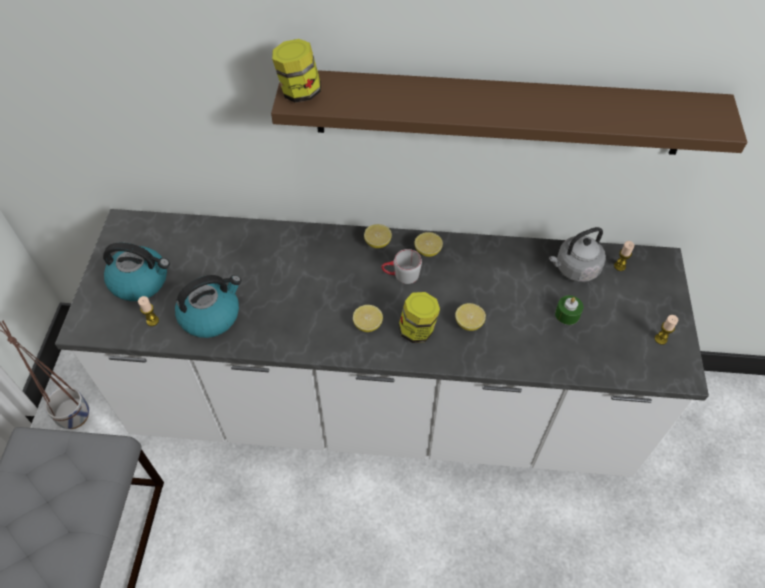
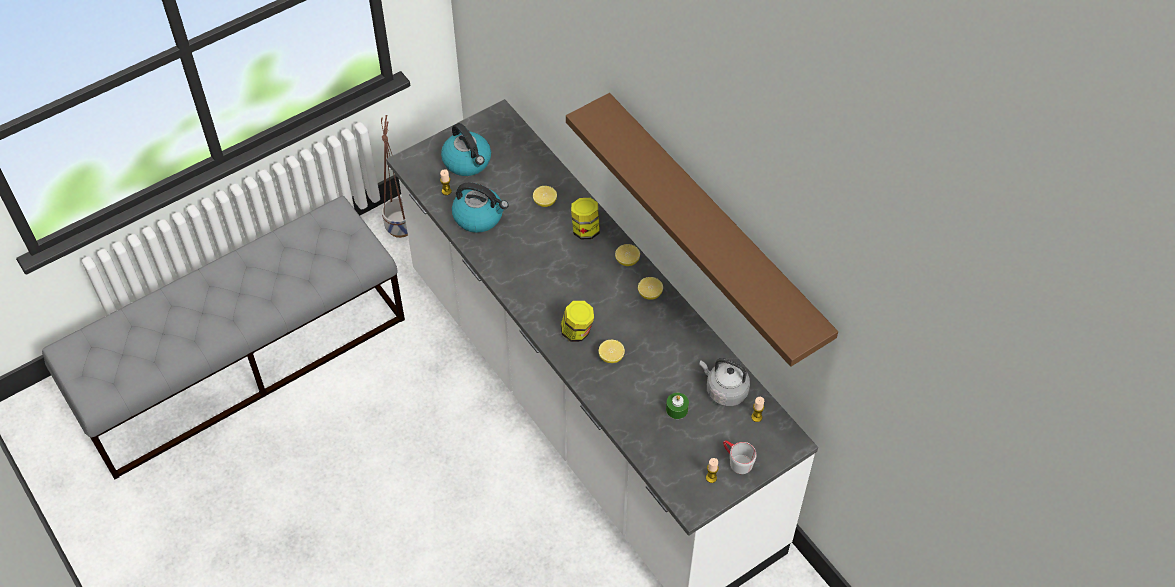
camera: 50 degrees right, 0 degrees up
jar [272,39,321,103] -> jar moved to [571,198,600,239]
lemon [353,305,383,332] -> lemon moved to [533,186,557,207]
grey mug [381,249,422,284] -> grey mug moved to [723,440,756,474]

